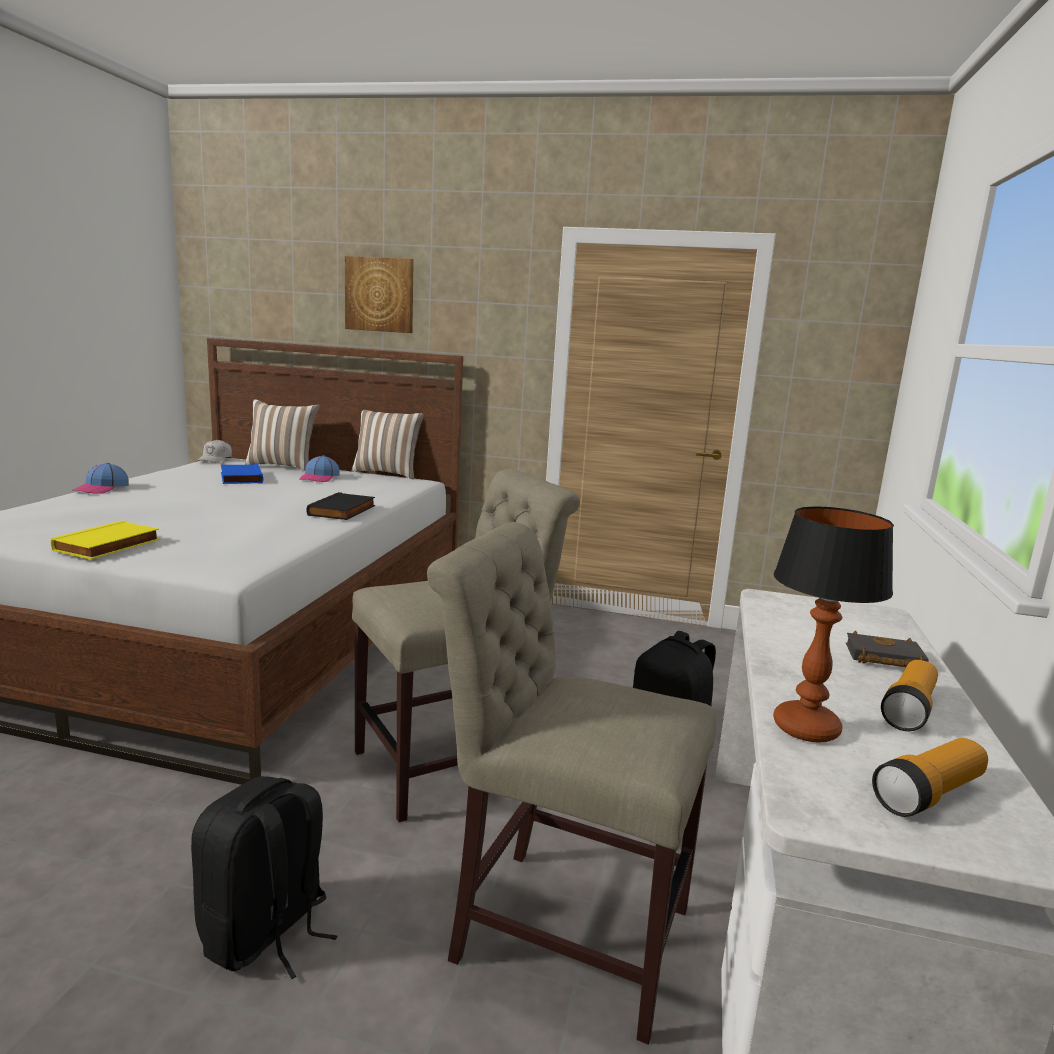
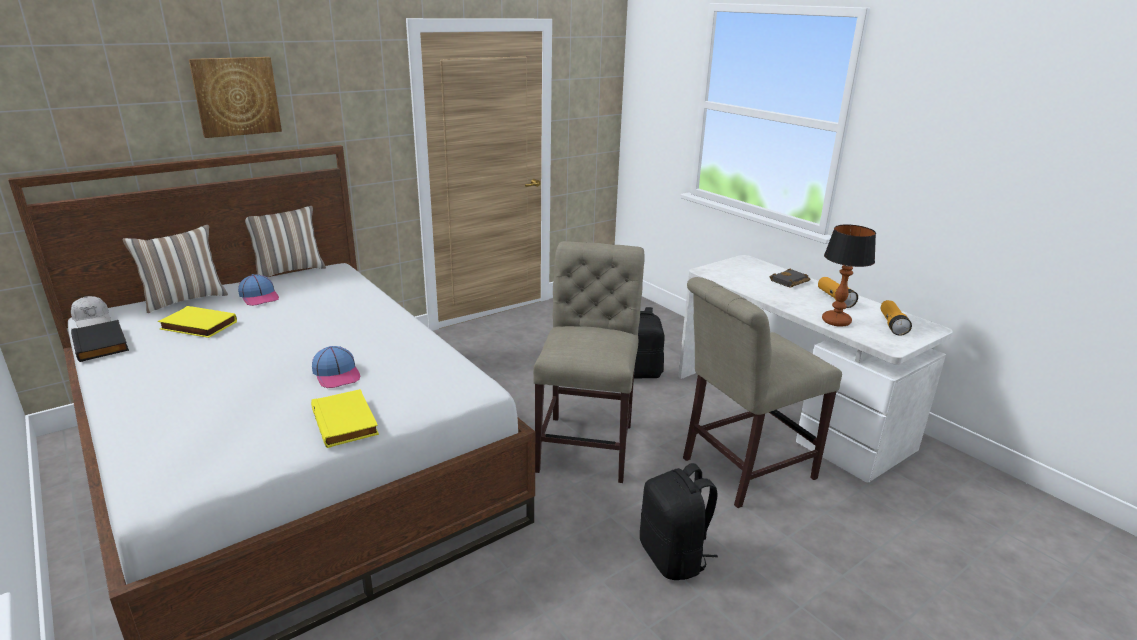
camera: 50 degrees left, 10 degrees up
cap [72,463,128,494] -> cap moved to [312,346,360,388]
blue book [221,464,263,484] -> yellow book [158,306,237,338]
black book [307,492,375,520] -> black book moved to [71,320,129,362]

